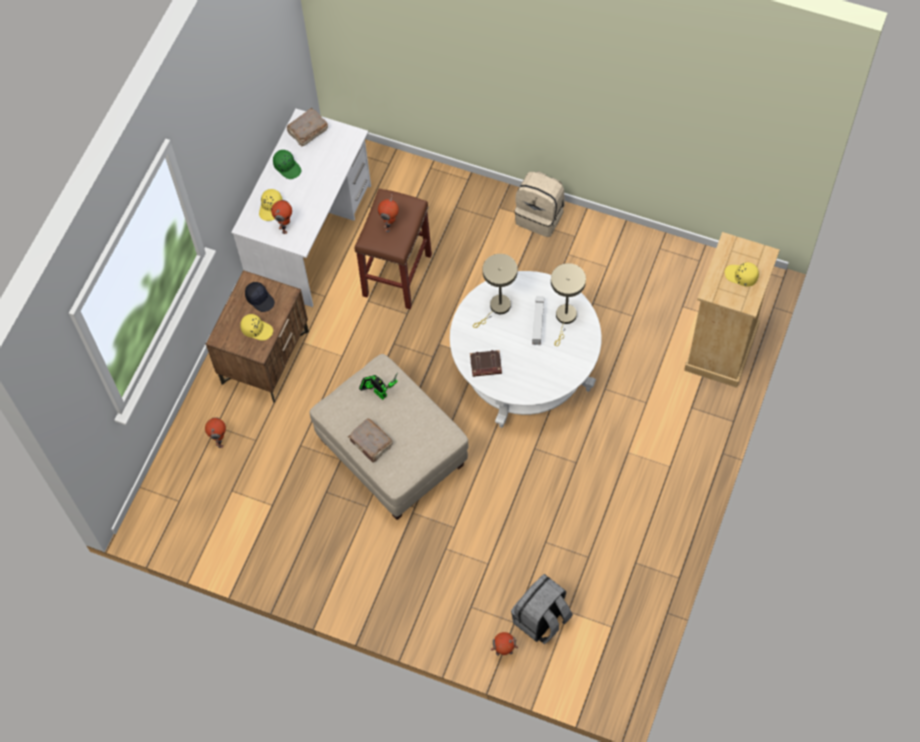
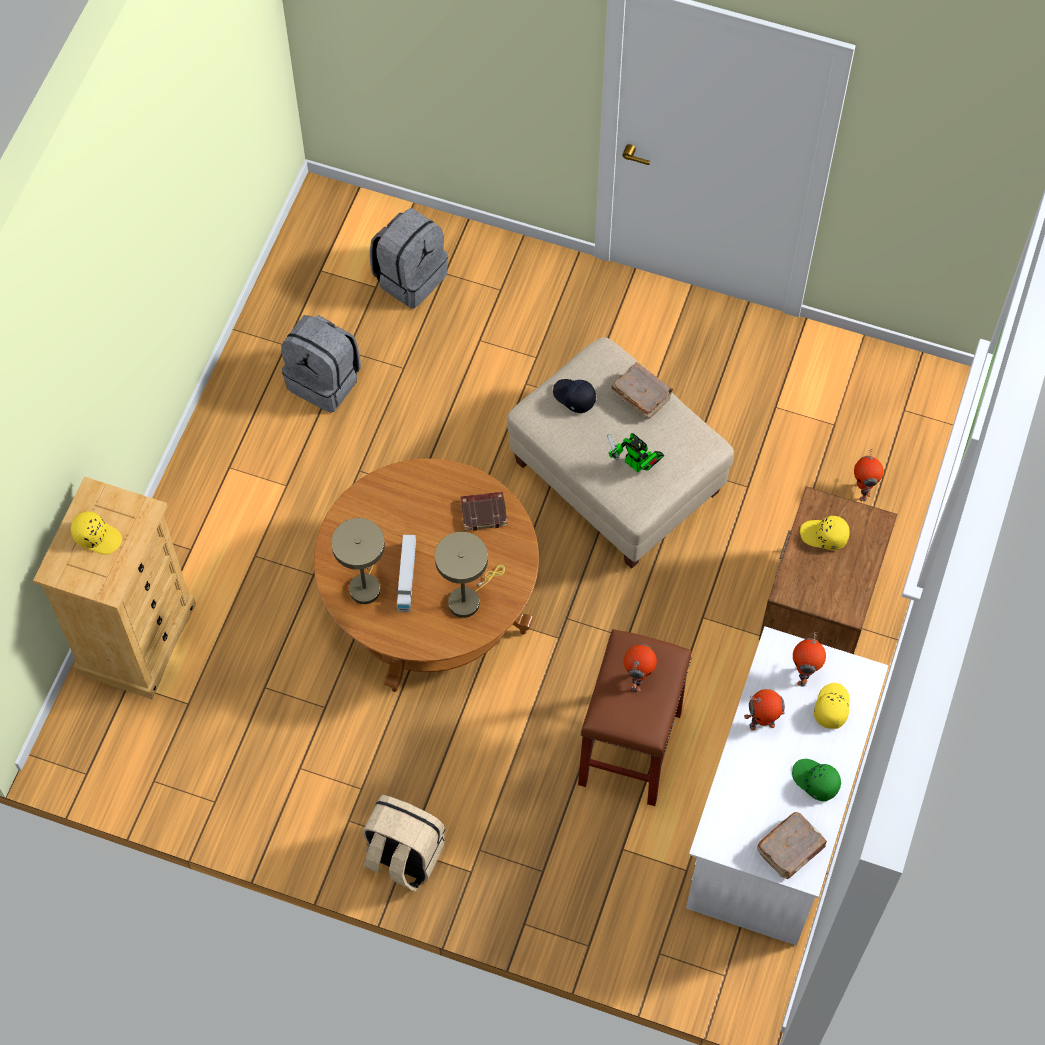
camera: 175 degrees right, 0 degrees up
black cap [245,282,275,312] -> black cap moved to [553,379,596,413]
white coffee table [450,271,602,428] -> brown coffee table [314,458,539,692]
toy robot [491,632,518,656] -> toy robot moved to [744,689,785,731]
none -> grey backpack [281,315,361,413]

